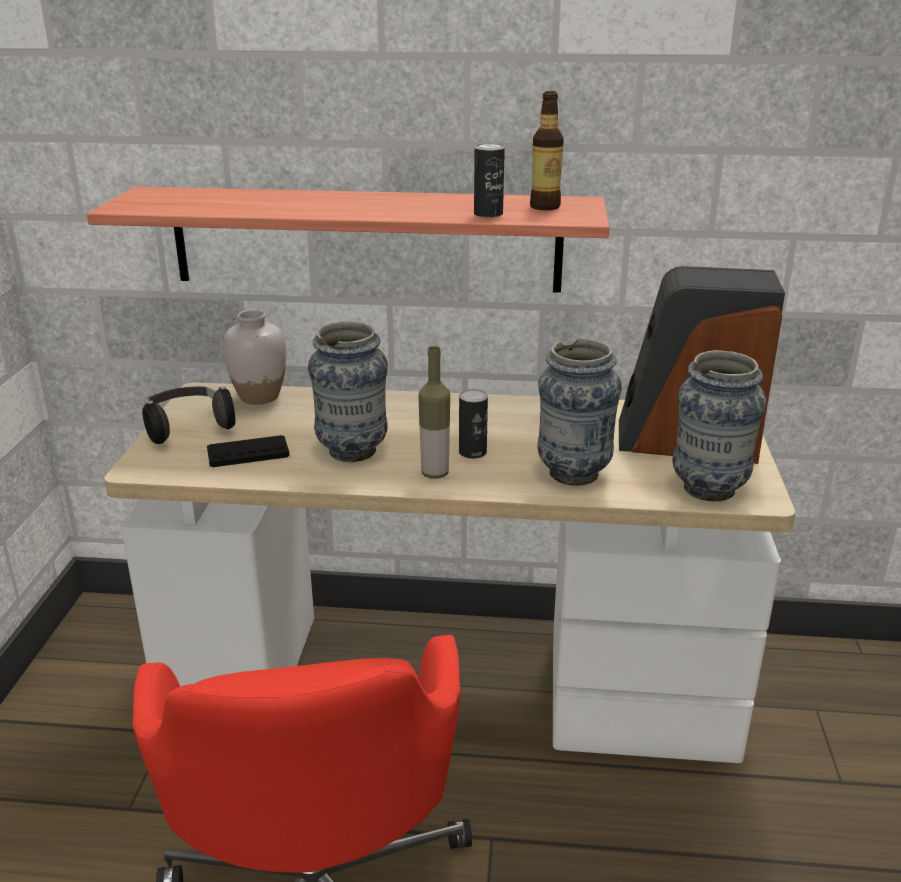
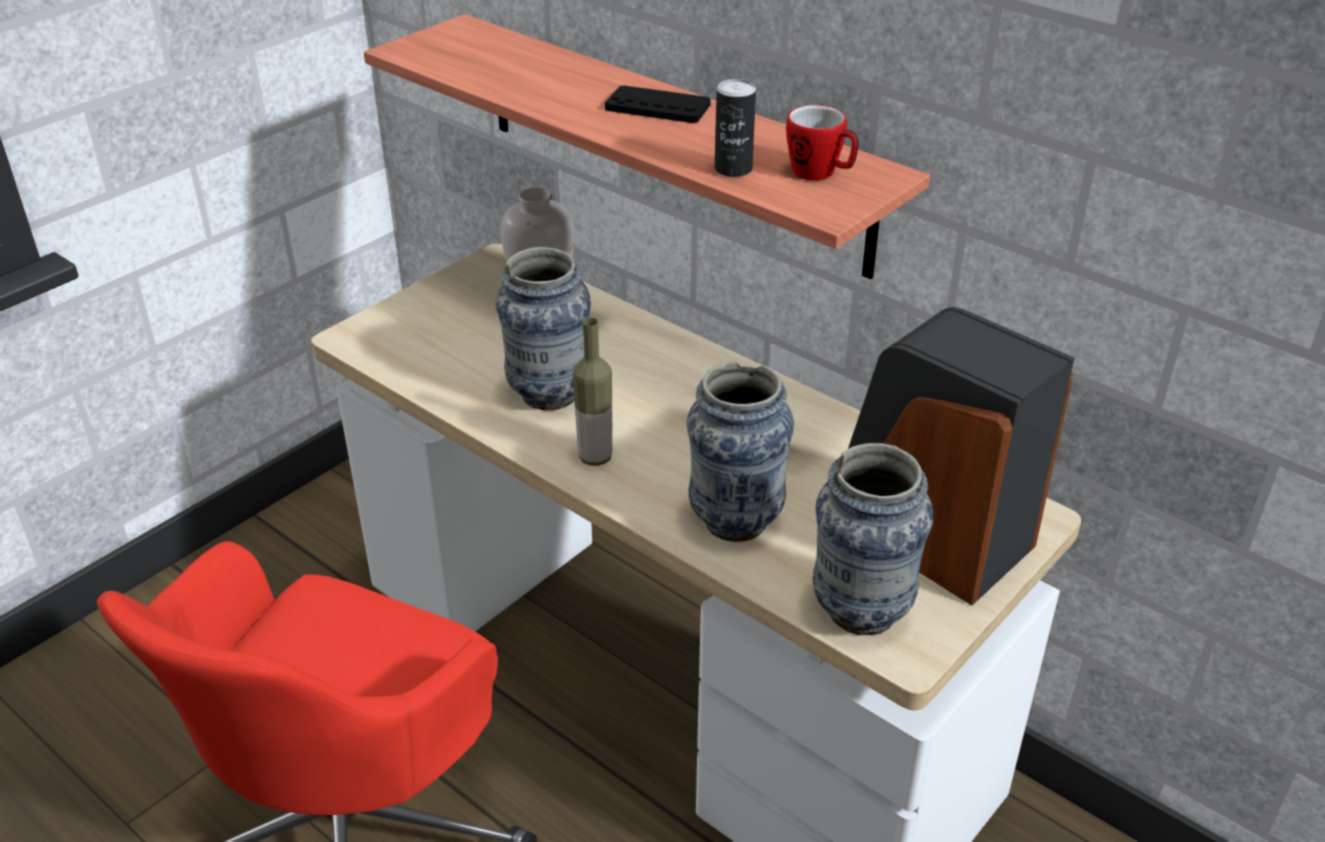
camera: 35 degrees right, 10 degrees up
headphones [142,386,235,444] -> none
black game controller [207,435,289,467] -> black game controller moved to [605,85,711,123]
can [459,389,488,459] -> none
bottle [530,91,564,210] -> mug [786,105,859,181]

